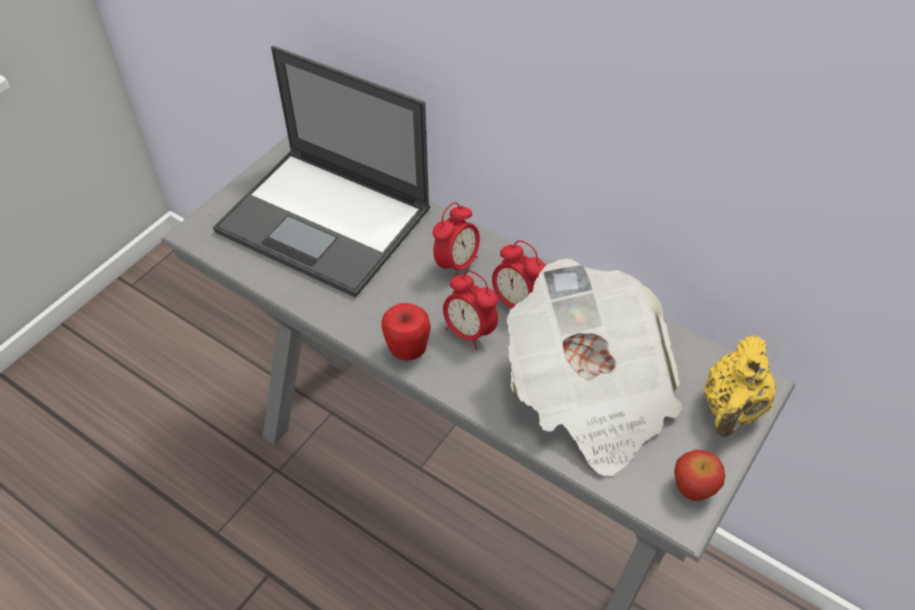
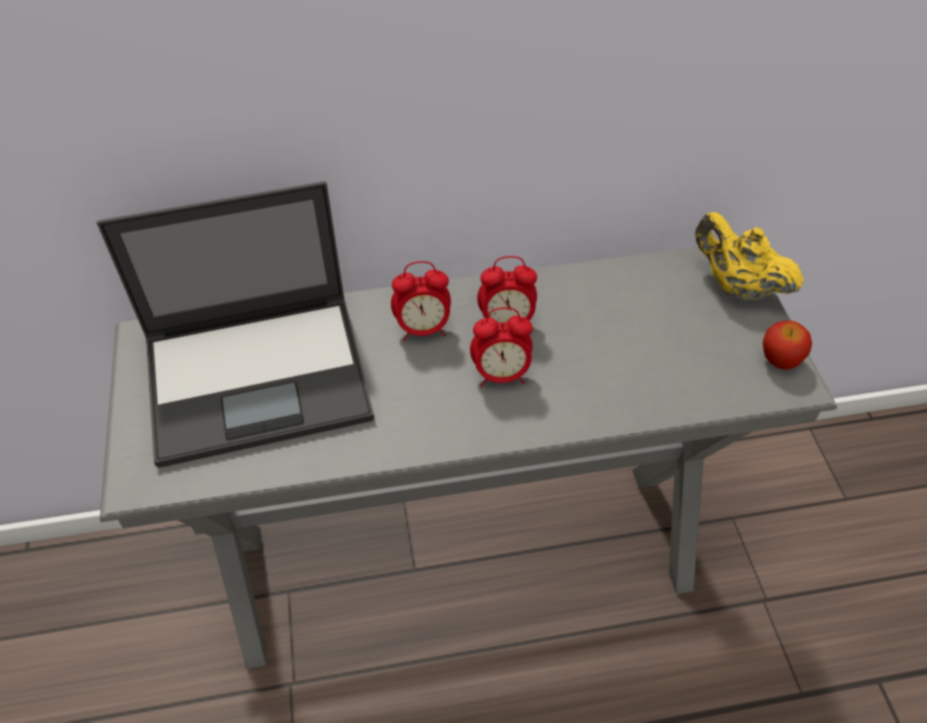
camera: 45 degrees left, 0 degrees up
apple [381,303,431,361] -> none
alarm clock [433,202,480,276] -> alarm clock turned 90 degrees clockwise [391,261,451,341]
newspaper [507,258,683,476] -> none
yellow teapot [703,335,776,437] -> yellow teapot turned 150 degrees clockwise [695,212,804,302]

